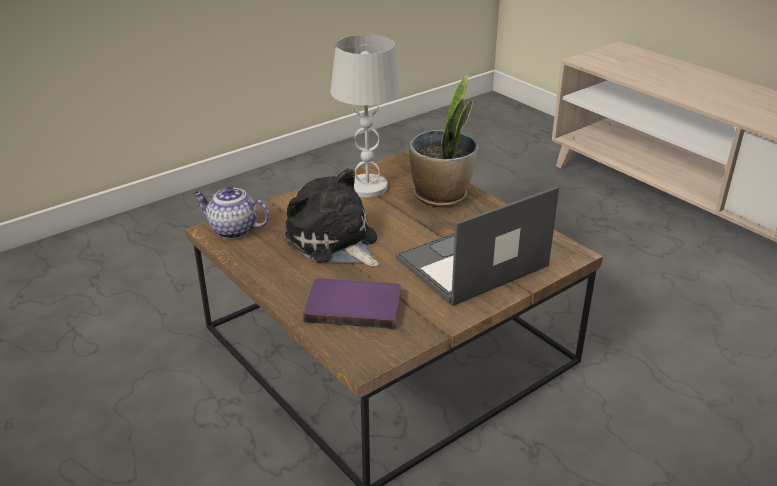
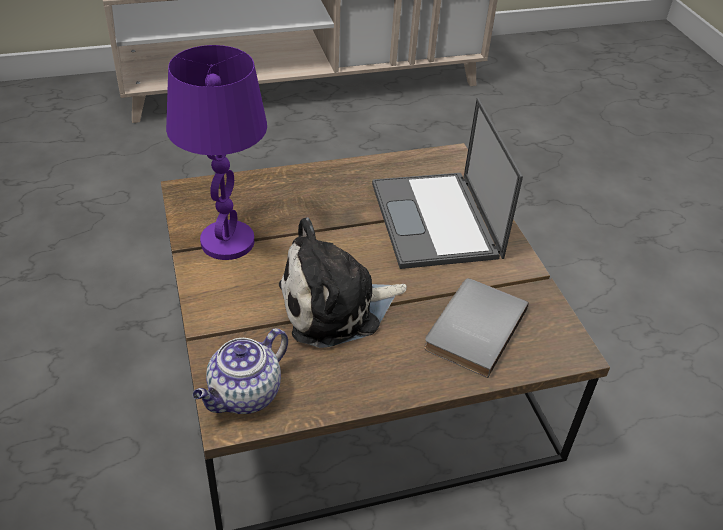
camera: 70 degrees left, 10 degrees up
purple book [303,278,401,329] -> grey book [424,278,529,378]
white table lamp [330,35,402,197] -> purple table lamp [166,45,267,260]
potted plant [410,74,478,207] -> none

